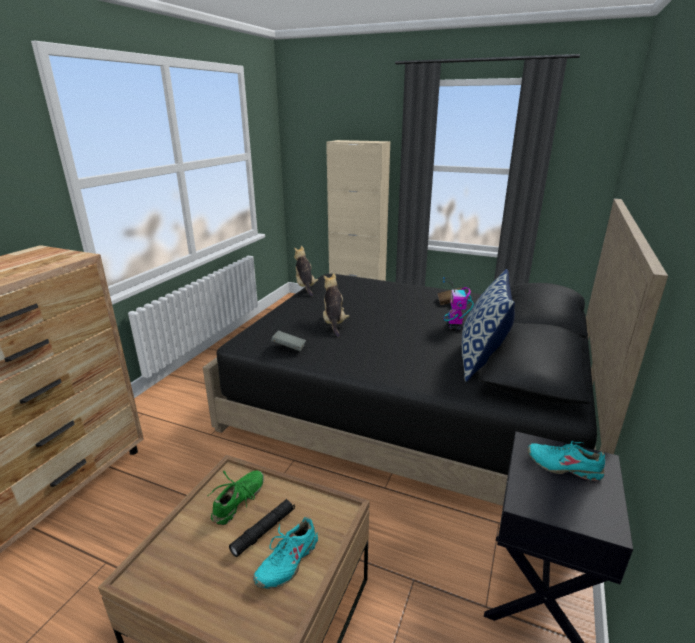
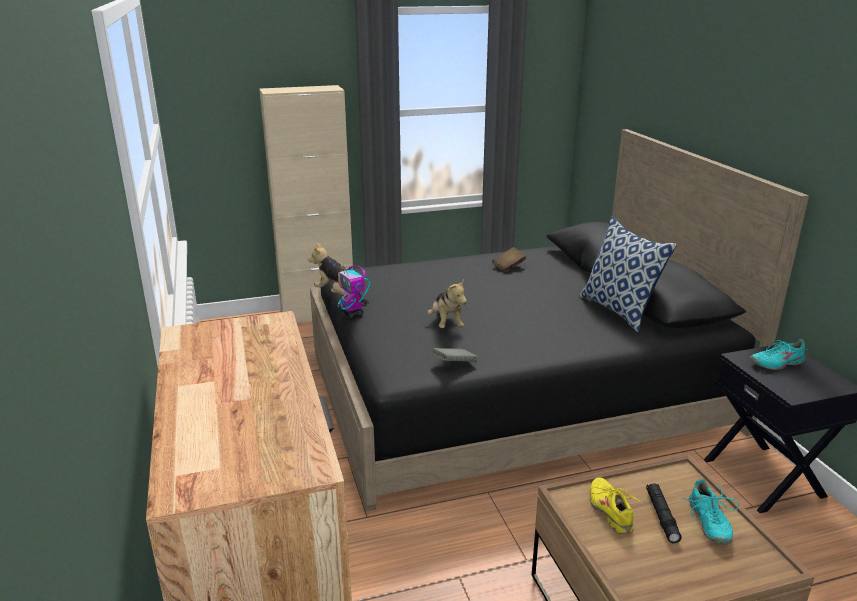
camera: 40 degrees left, 0 degrees up
green shoe [208,470,264,525] -> yellow shoe [590,477,643,534]
plush toy [323,273,350,338] -> plush toy turned 150 degrees counterclockwise [427,280,467,328]
toy robot [443,277,474,331] -> toy robot moved to [328,260,370,318]

